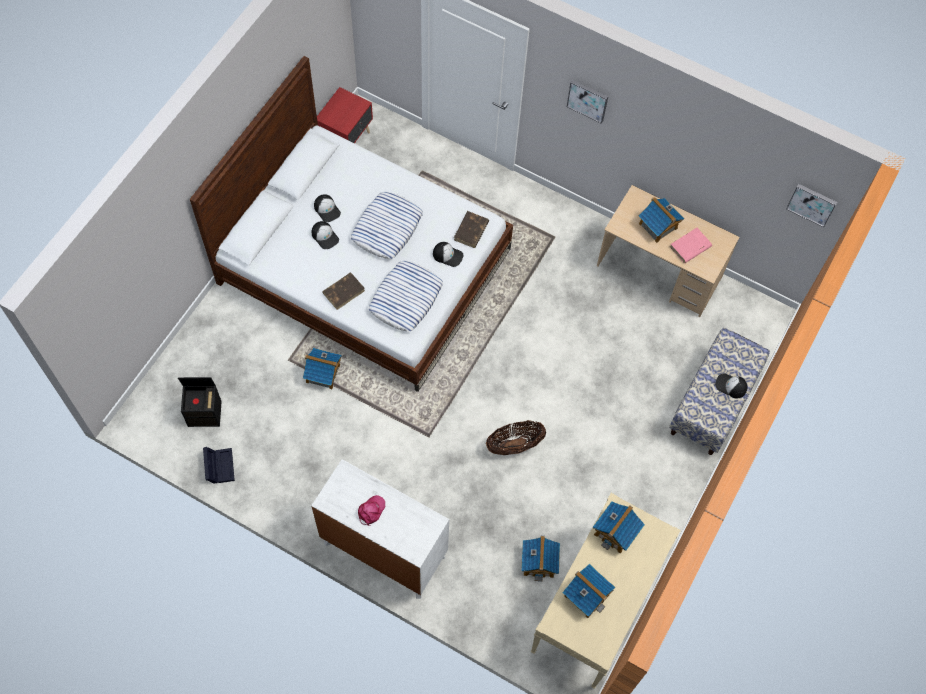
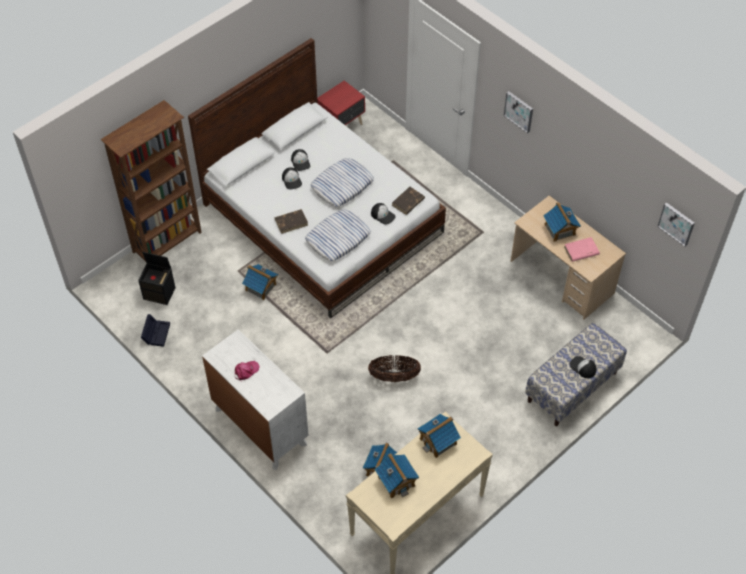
camera: 20 degrees right, 10 degrees down
none -> brown bookcase [101,100,202,262]

